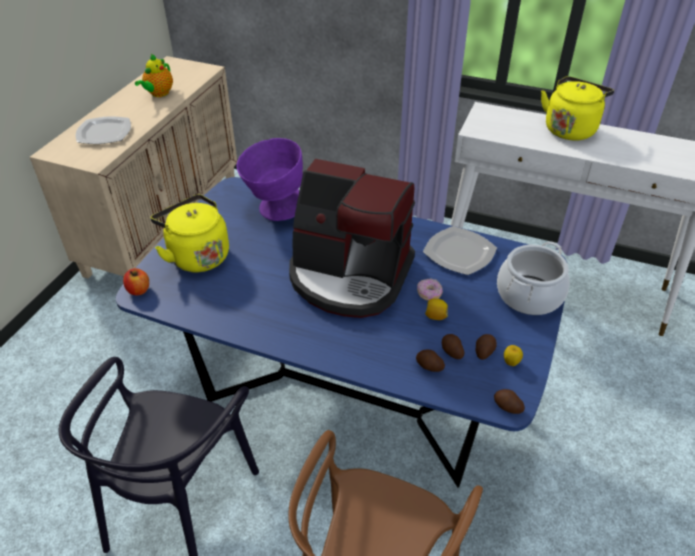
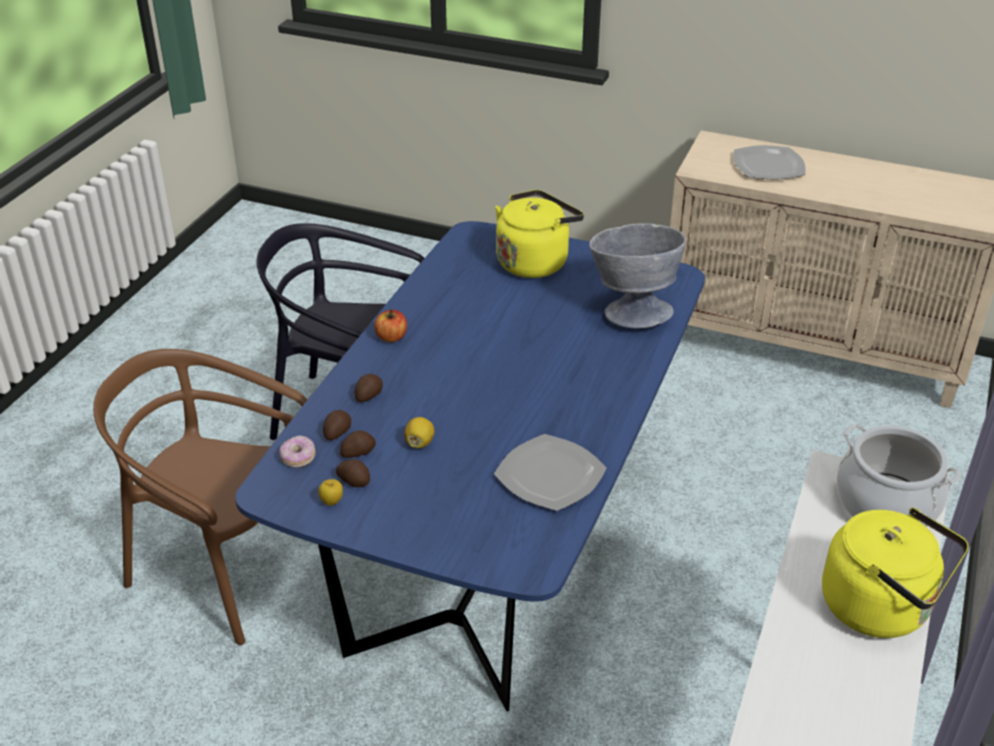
camera: 90 degrees right, 5 degrees down
apple [123,268,149,295] -> apple moved to [374,309,407,342]
teapot [135,54,173,97] -> none
purple bowl [236,138,303,221] -> grey bowl [589,223,686,328]
coffee machine [289,159,415,318] -> none
donut [417,279,443,301] -> donut moved to [279,435,315,467]
potato [494,389,525,414] -> potato moved to [355,374,383,402]
cooking pot [497,241,570,315] -> cooking pot moved to [837,424,961,527]

